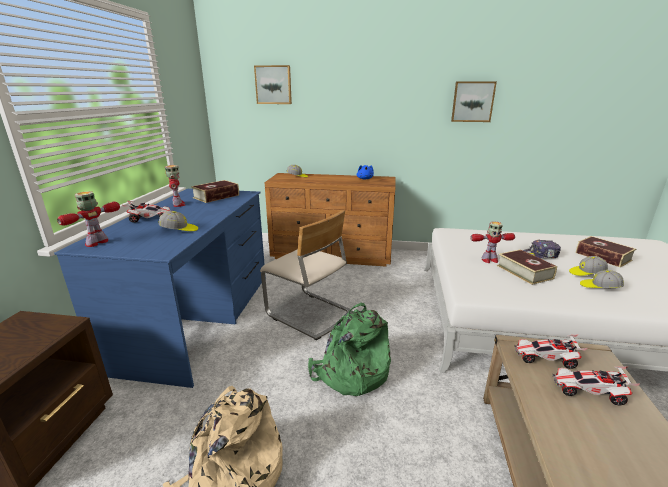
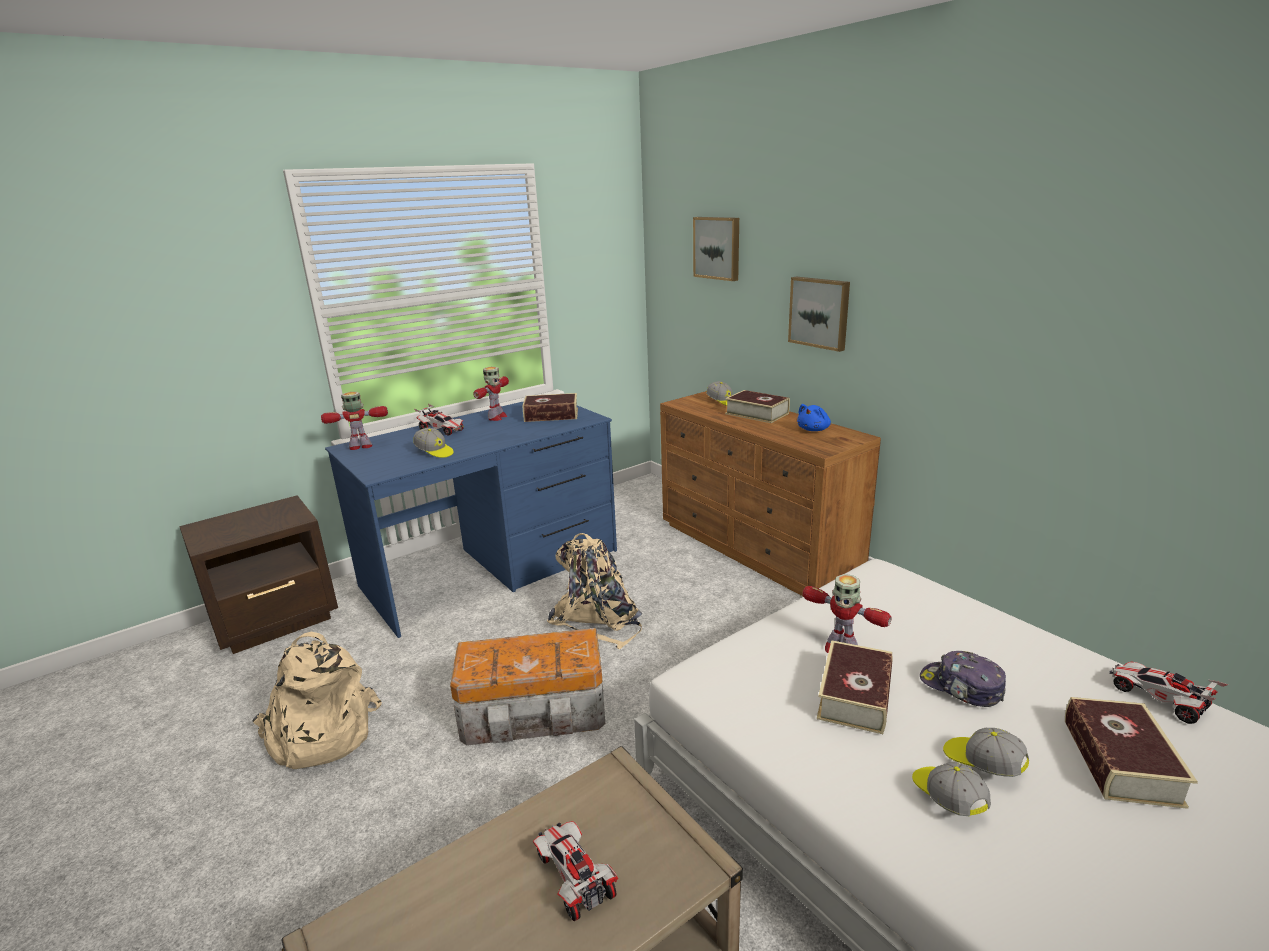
camera: 45 degrees right, 0 degrees up
beige chair [260,210,353,340] -> beige backpack [547,533,642,649]
green backpack [308,303,391,396] -> storage box [450,628,605,746]
picture [451,81,497,122] -> picture moved to [788,276,850,352]
toy car [514,335,588,369] -> toy car moved to [1109,662,1228,724]
none -> book [725,390,790,423]

